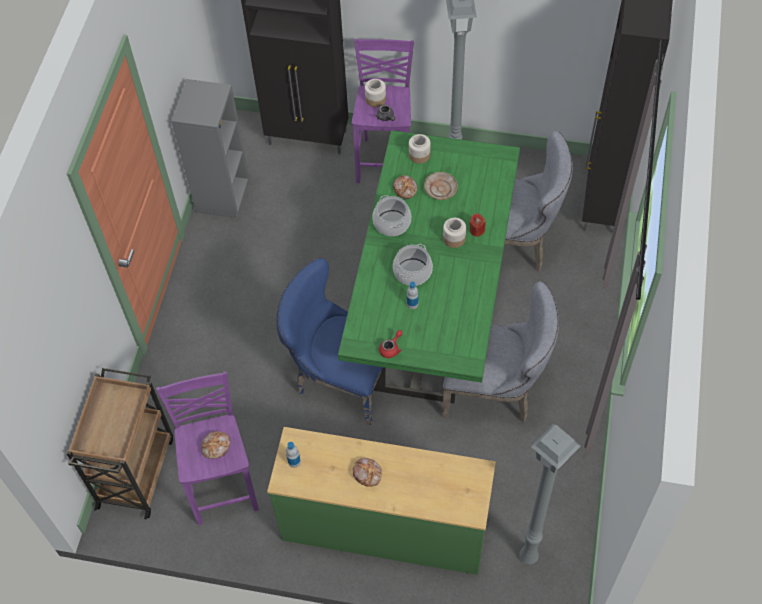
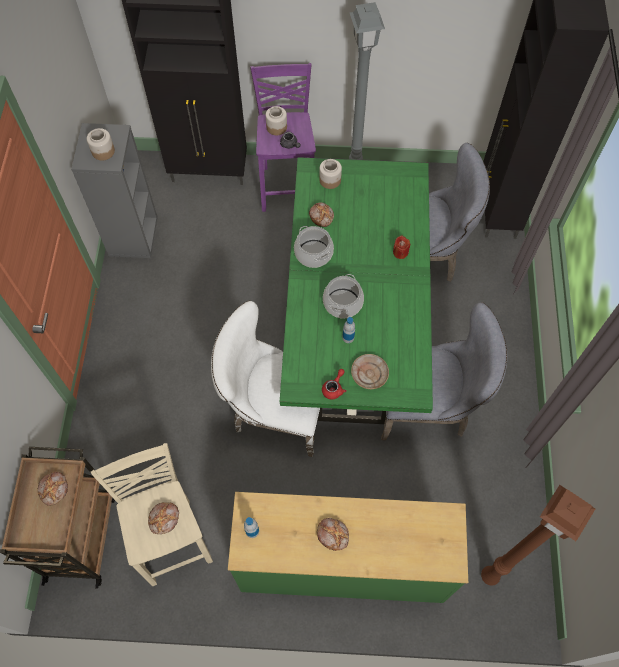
camera: 10 degrees left, 5 degrees up
purple stool [156,371,259,525] -> beige stool [91,443,213,586]
blue chair [276,258,383,425] -> white chair [211,301,320,457]
beige plate [424,172,458,200] -> beige plate moved to [351,354,389,389]
jar [443,218,466,248] -> jar moved to [87,128,115,161]
grey floor lamp [519,424,580,564] -> brown floor lamp [481,485,595,586]
none -> bread [38,472,68,506]

